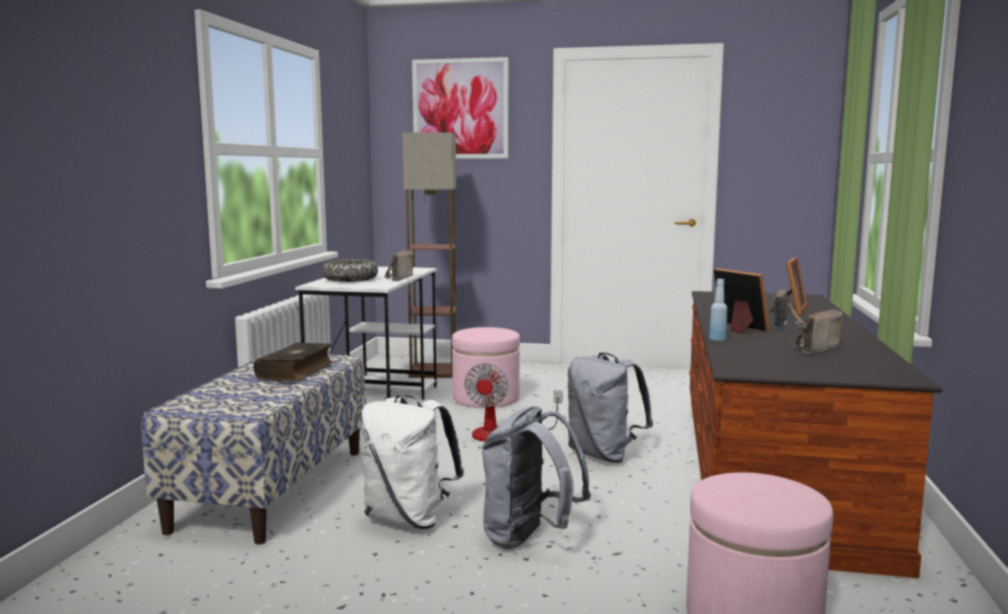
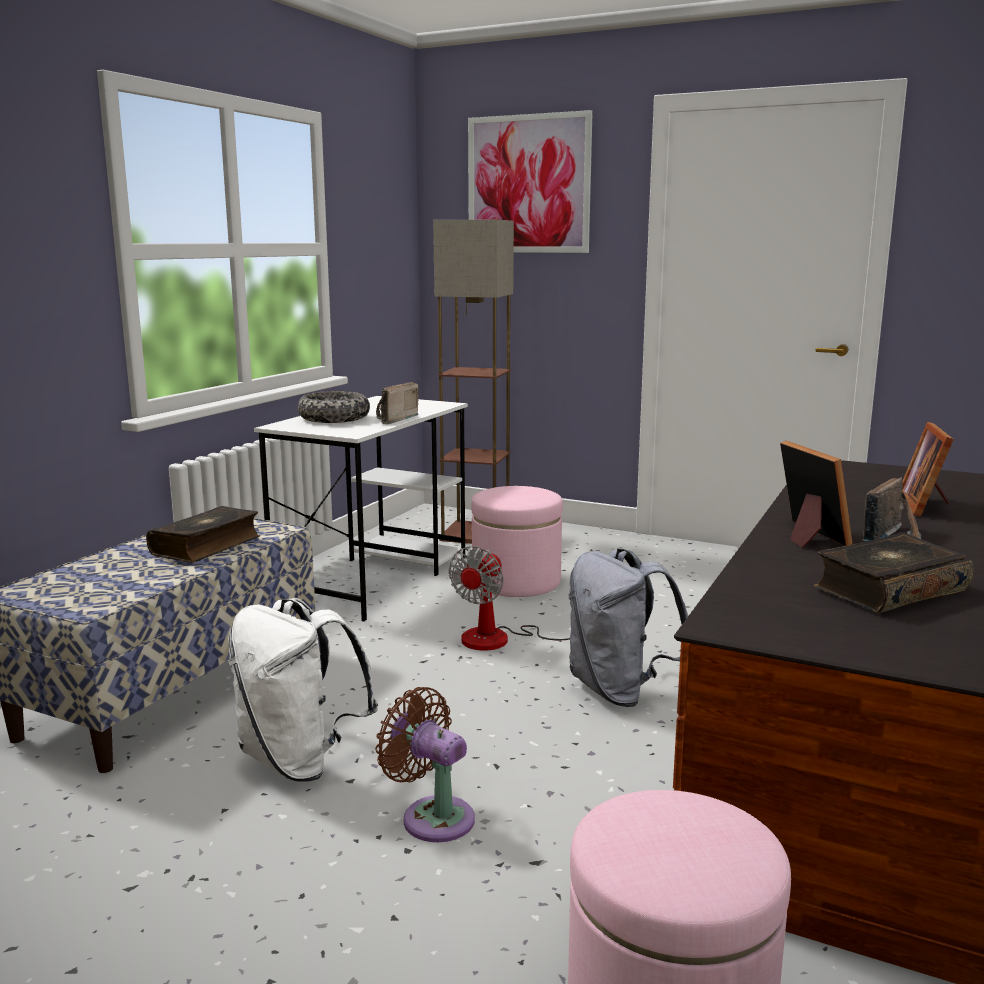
camera: 15 degrees right, 5 degrees up
grey backpack [482,406,591,549] -> brown fan [375,687,475,842]
blue bottle [709,279,727,341] -> none
picture frame [770,257,808,315] -> picture frame turned 150 degrees clockwise [902,422,954,517]
radio [794,309,843,355] -> book [813,532,974,613]

